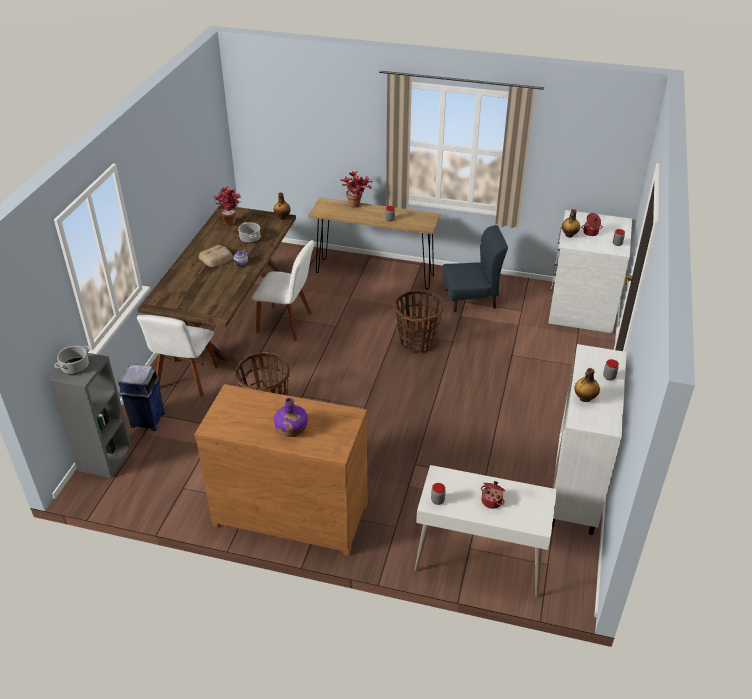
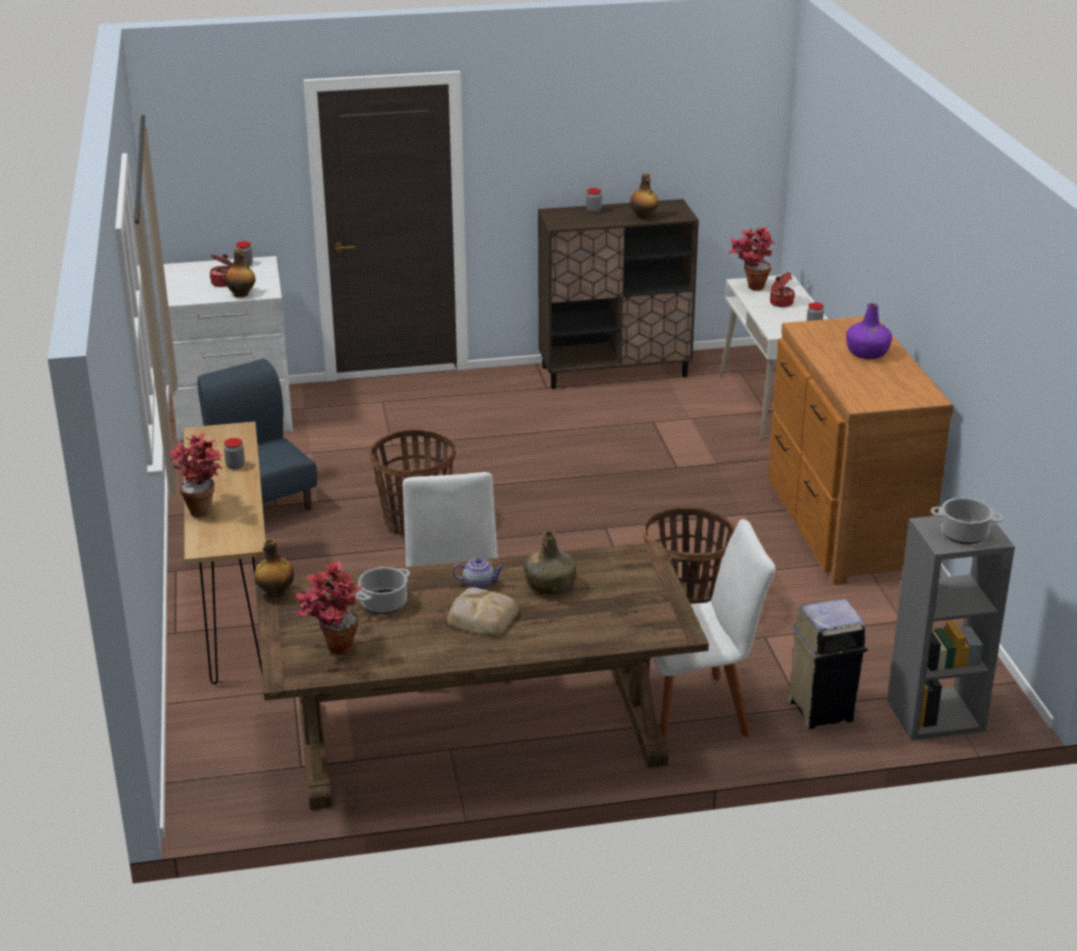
camera: 115 degrees left, 10 degrees down
blue trash can [118,364,165,431] -> beige trash can [788,599,868,729]
white cabinet [552,344,627,535] -> brown cabinet [538,199,699,389]
none -> green bottle [524,530,576,595]
none -> potted plant [728,227,776,291]

